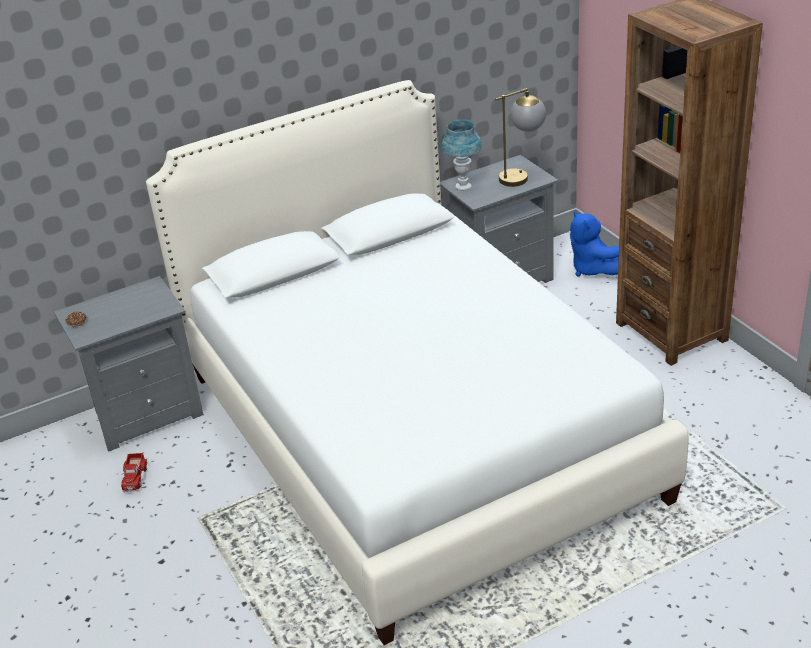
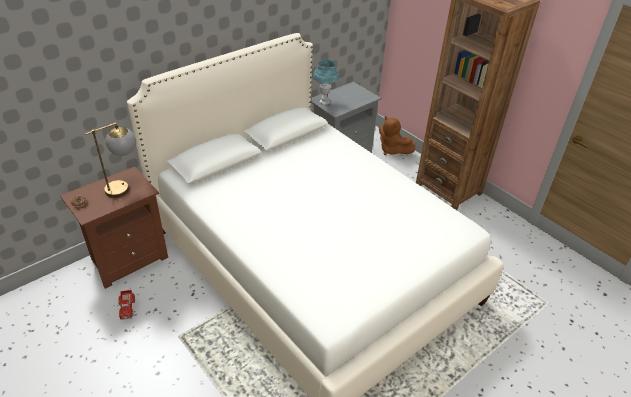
camera: 15 degrees left, 5 degrees up
grey nightstand [54,276,204,452] -> brown nightstand [60,167,168,289]
table lamp [495,88,546,187] -> table lamp moved to [86,122,136,198]
blue plush toy [570,211,619,277] -> brown plush toy [379,116,415,155]

